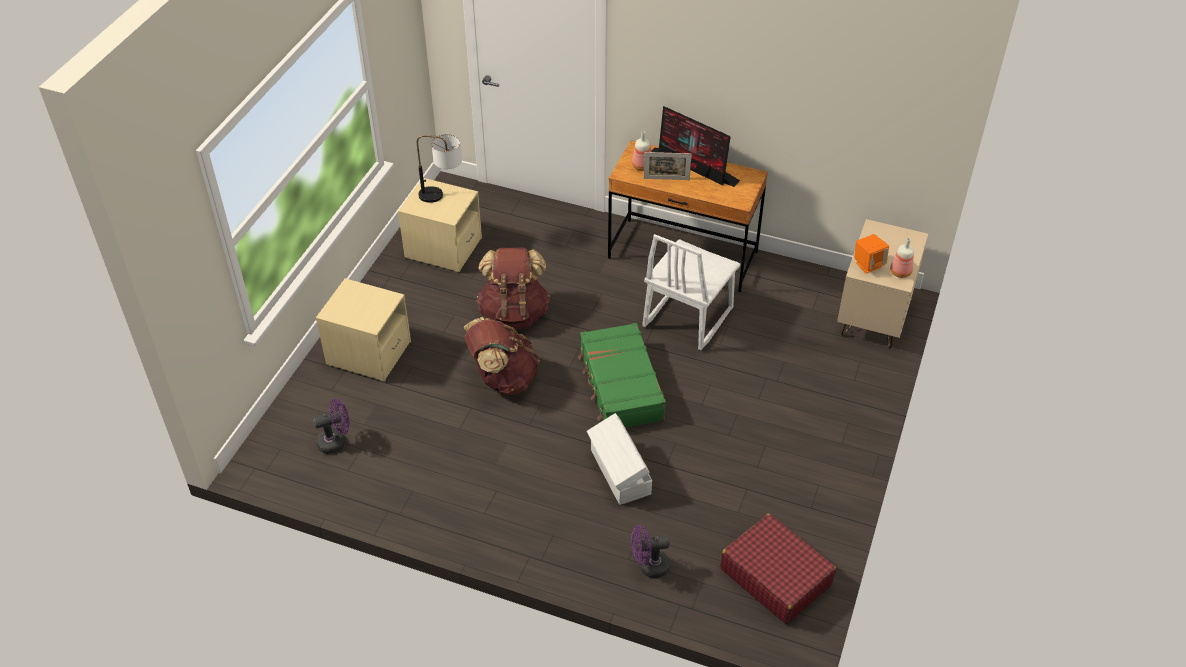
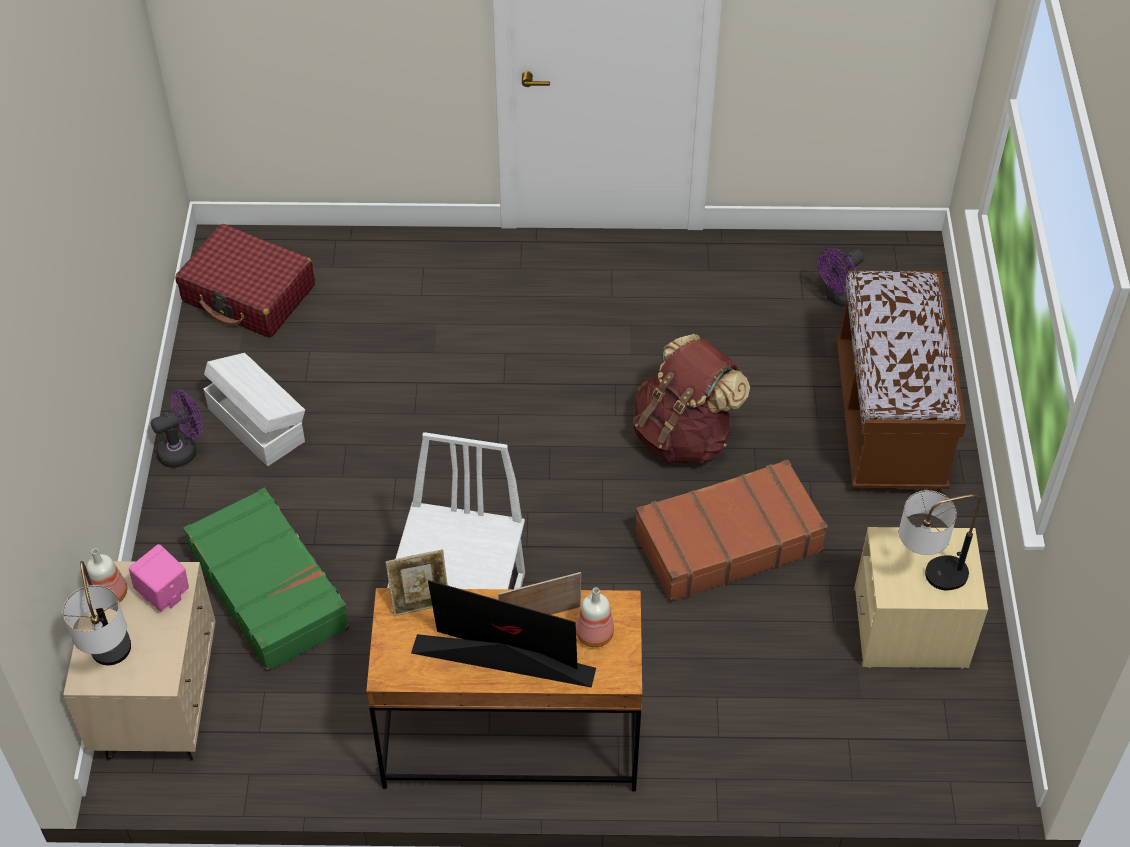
camera: 160 degrees right, 5 degrees up
beige nightstand [316,278,411,381] -> brown bench [836,270,966,489]
brown backpack [476,247,550,329] -> brown suitcase [635,459,828,602]
green suitcase [578,323,666,428] -> green suitcase moved to [183,488,350,672]
white storage box [587,413,652,505] -> white storage box moved to [204,353,305,466]
purple fan [631,525,670,578] -> purple fan moved to [151,389,203,468]
orange speaker [854,234,889,273] -> pink speaker [129,544,189,612]
none -> table lamp [63,561,131,665]
none -> picture frame [385,550,448,616]

